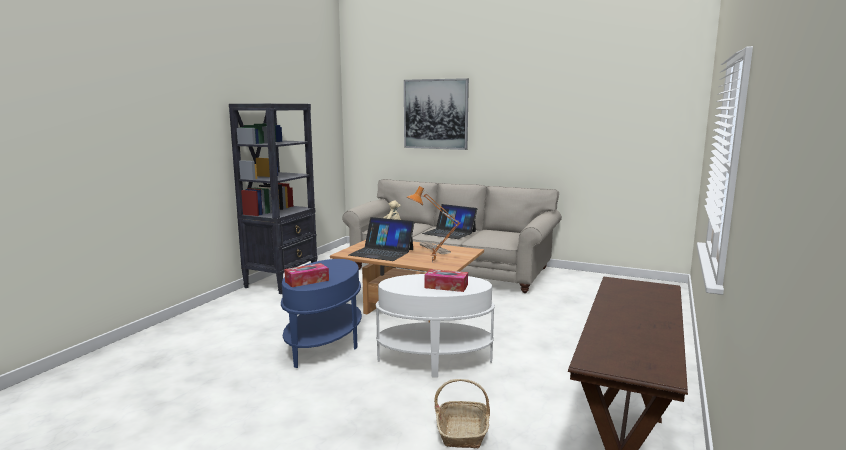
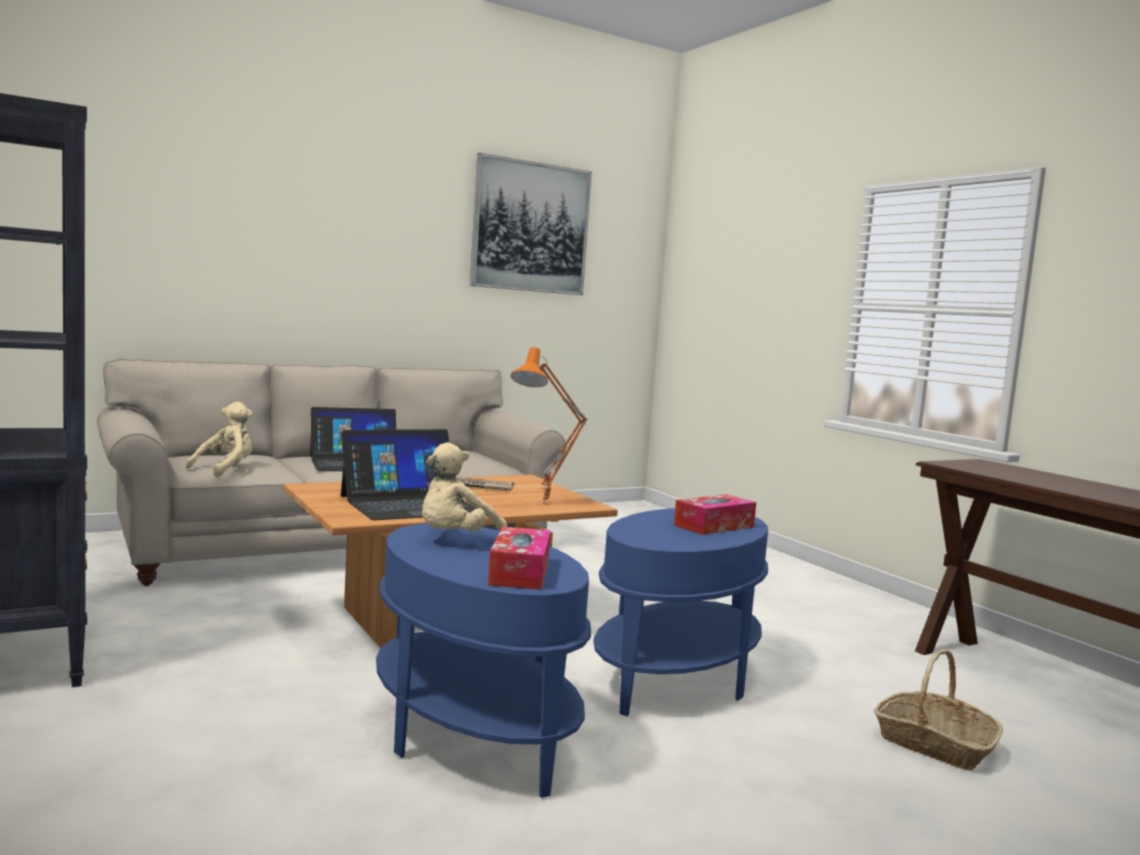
camera: 55 degrees left, 5 degrees down
white side table [376,274,495,377] -> blue side table [594,508,768,716]
picture [404,78,469,150] -> picture moved to [470,153,592,295]
none -> beige plush toy [422,443,507,531]

